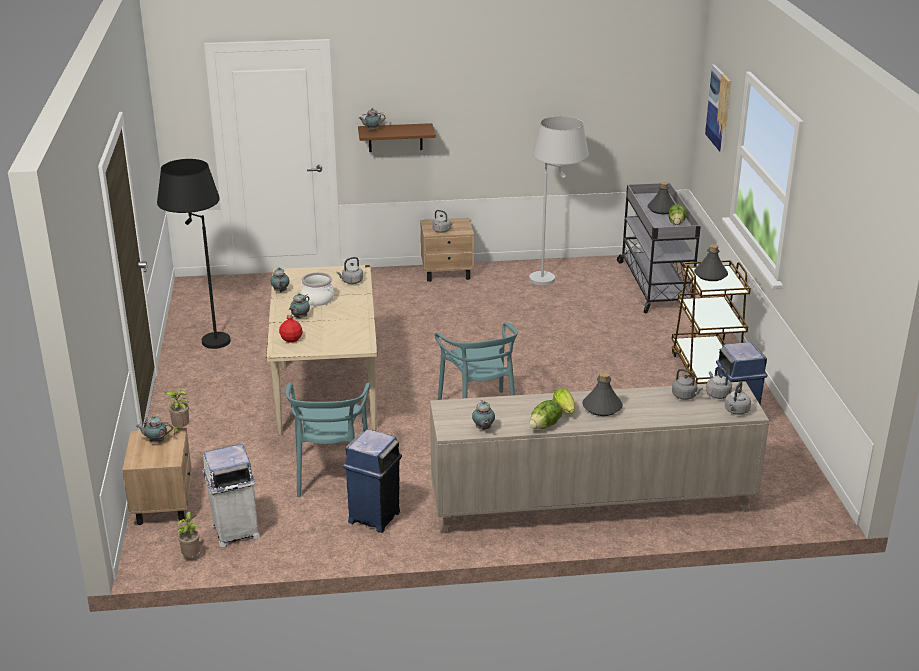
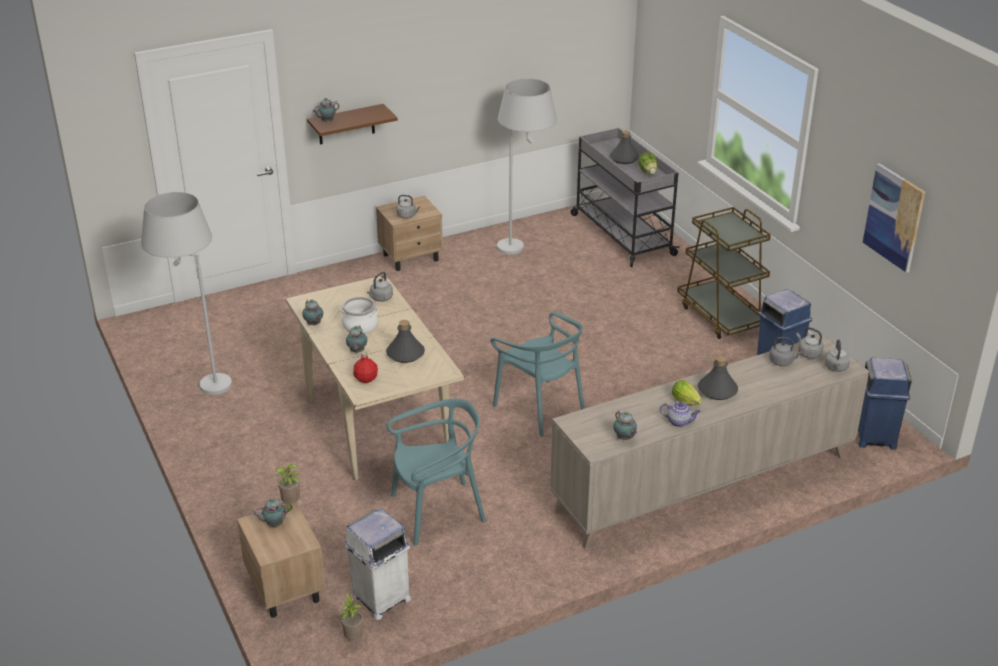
camera: 20 degrees left, 5 degrees up
black floor lamp [157,159,231,349] -> white floor lamp [141,192,232,395]
turquoise chair [286,383,370,497] -> turquoise chair turned 90 degrees counterclockwise [386,399,486,545]
blue trash can [343,429,402,533] -> blue trash can moved to [858,358,912,450]
lettuce [529,400,562,429] -> teapot [660,402,701,427]
grey bottle [694,244,728,281] -> grey bottle moved to [386,320,425,363]
picture [705,65,731,153] -> picture moved to [863,163,925,273]

